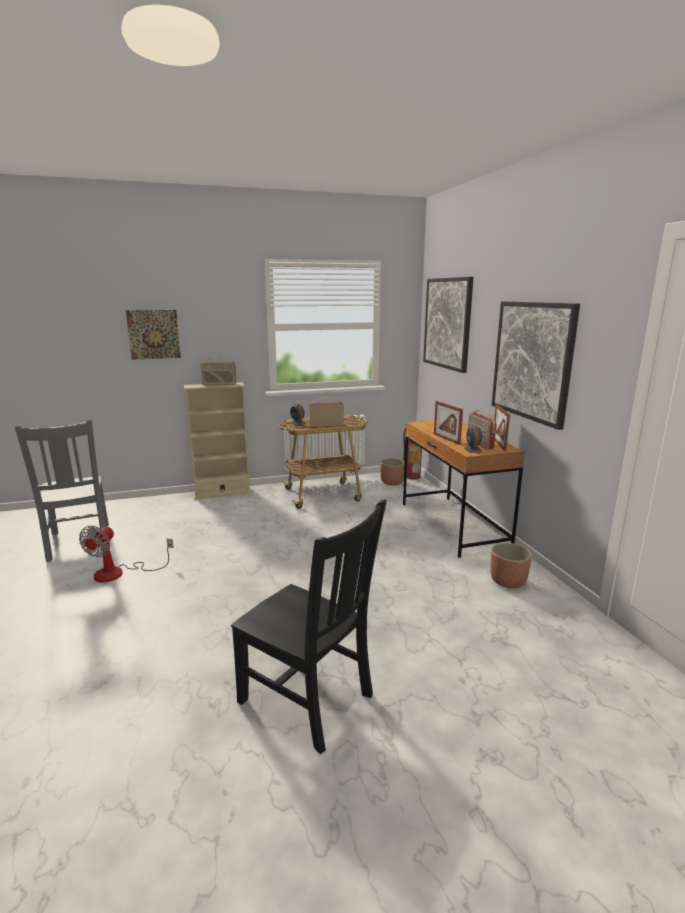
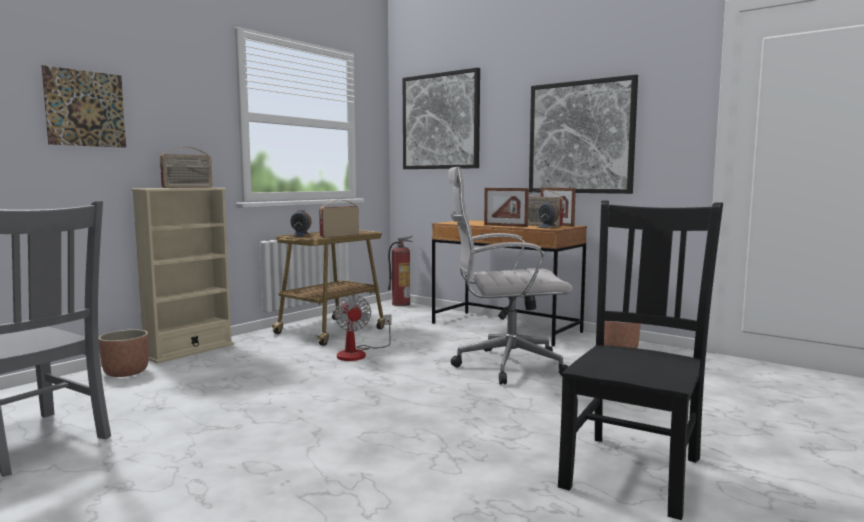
camera: 35 degrees left, 10 degrees down
fan [79,525,174,582] -> fan moved to [335,295,392,361]
black chair [231,500,387,754] -> black chair turned 60 degrees counterclockwise [558,200,723,520]
planter [381,458,405,486] -> planter moved to [98,329,149,377]
none -> white office chair [449,167,573,384]

